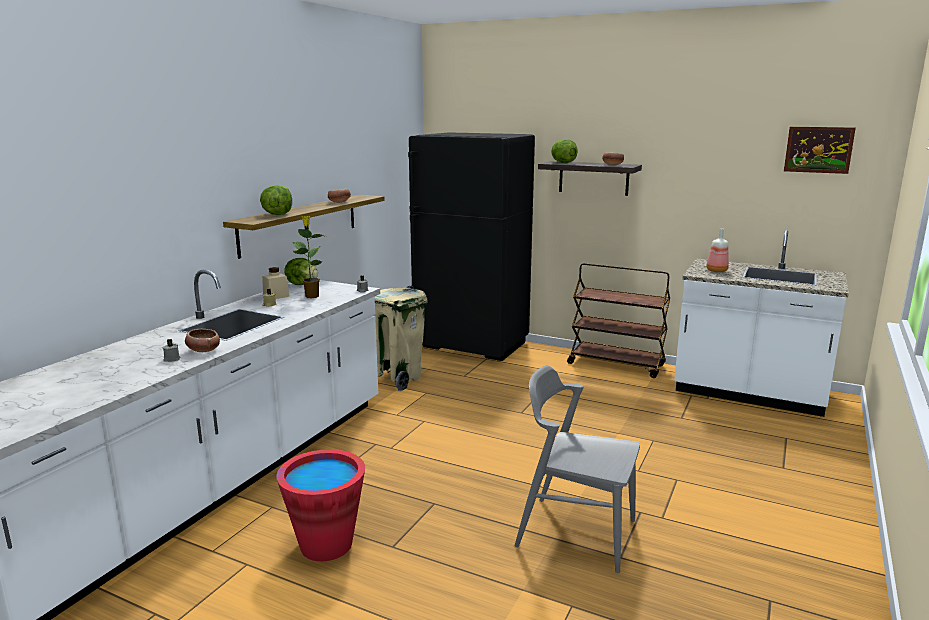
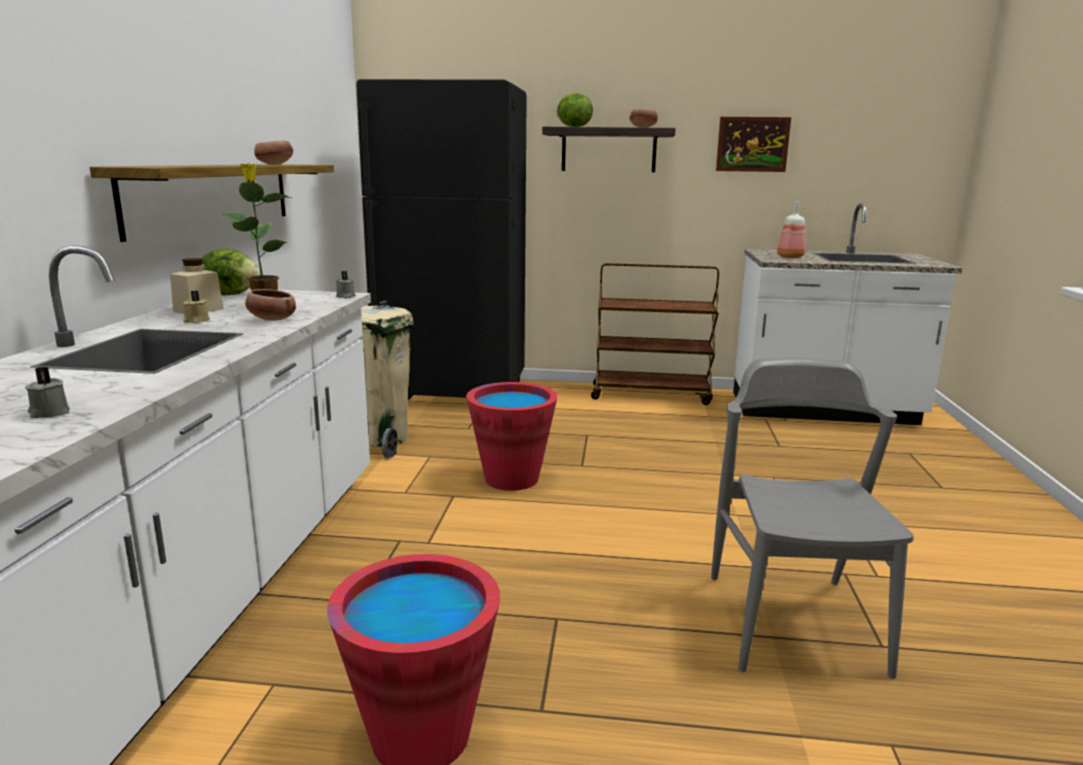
camera: 20 degrees left, 0 degrees up
bowl [185,329,220,352] -> bowl moved to [245,289,296,321]
lettuce [260,185,292,215] -> none
grey chair [515,365,640,573] -> grey chair turned 90 degrees clockwise [711,358,914,679]
picture [784,127,856,174] -> picture moved to [716,117,791,172]
none -> red bucket [466,382,558,491]

